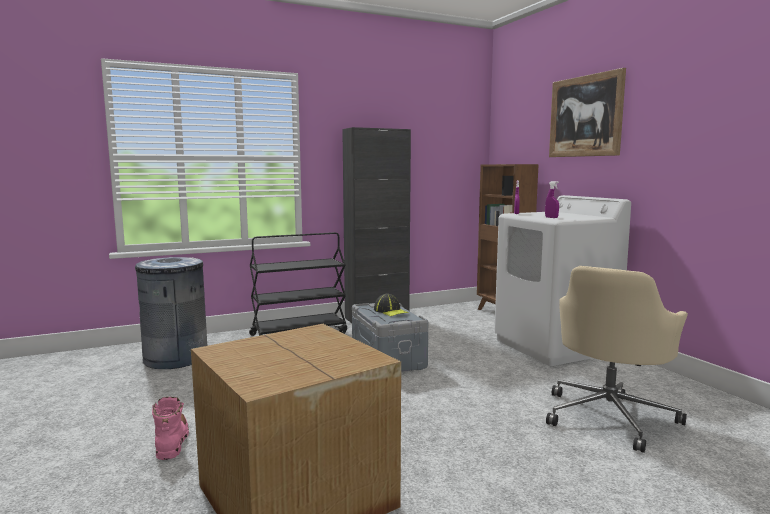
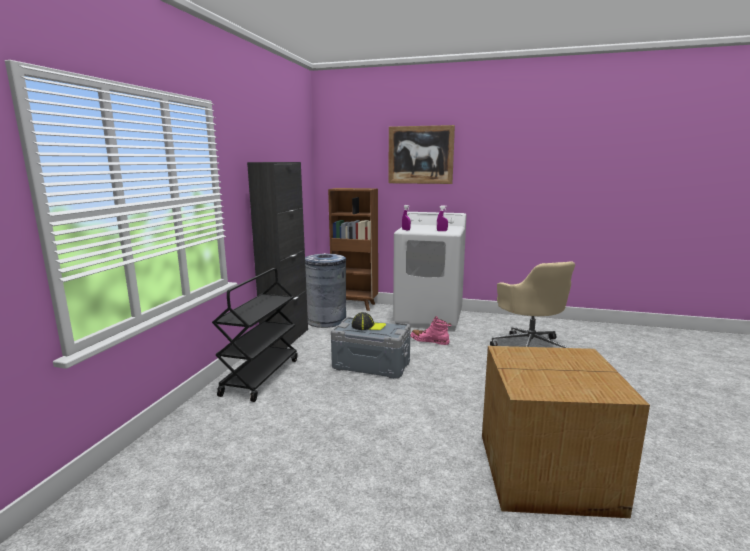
camera: 50 degrees left, 5 degrees up
grey trash can [135,257,207,369] -> grey trash can moved to [305,253,346,328]
pink boot [152,397,189,460] -> pink boot moved to [410,316,451,345]

